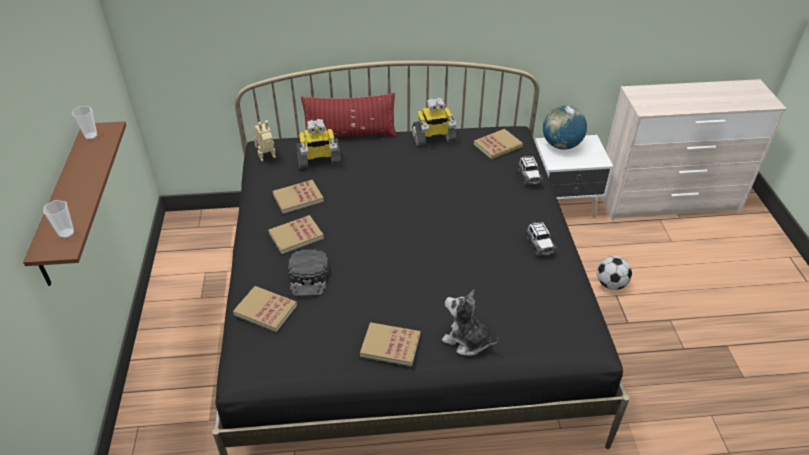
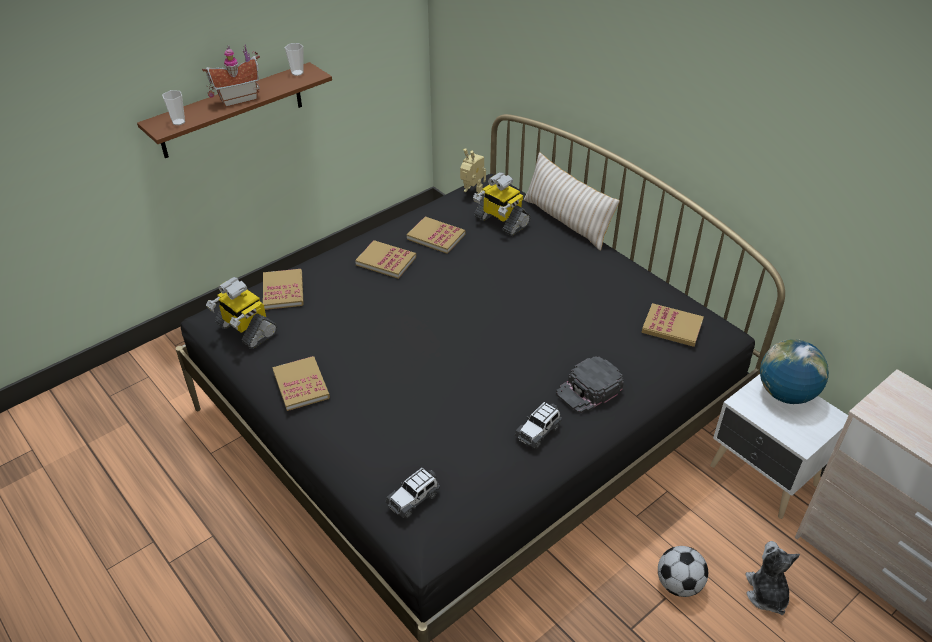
camera: 55 degrees right, 0 degrees up
black cap [288,249,329,297] -> black cap moved to [556,356,624,413]
red pillow [301,93,397,137] -> beige pillow [523,152,620,251]
toy robot [412,97,457,146] -> toy robot moved to [206,277,277,349]
plush toy [442,289,499,356] -> plush toy moved to [745,541,800,615]
toy car [518,156,543,185] -> toy car moved to [386,468,440,519]
none -> toy house [202,44,260,107]

